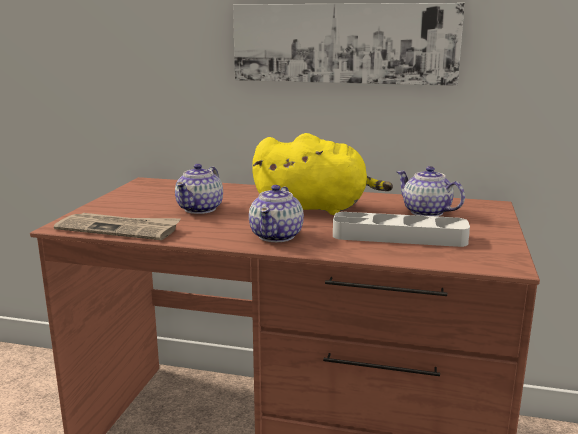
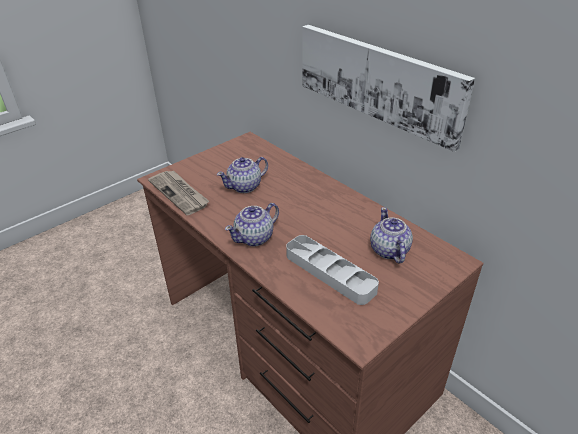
camera: 35 degrees right, 20 degrees up
yellow plush toy [252,133,393,215] -> none

